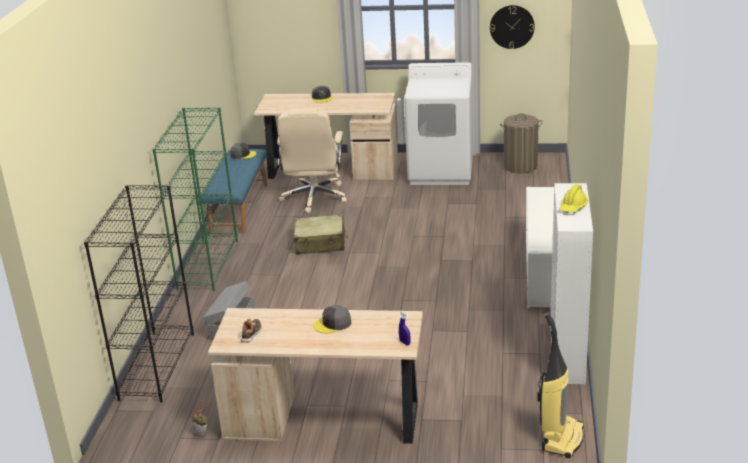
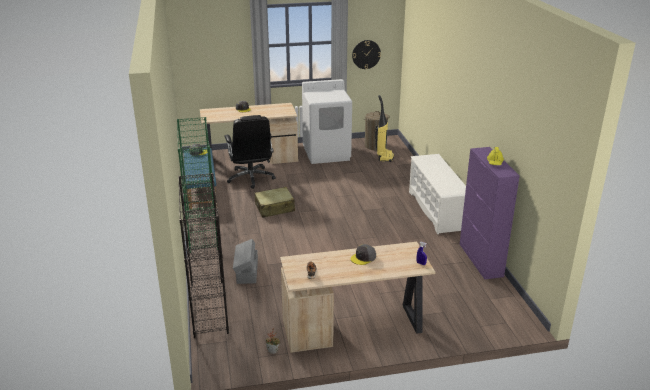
camera: 20 degrees left, 0 degrees up
beige office chair [277,109,347,213] -> black office chair [225,115,276,189]
vacuum cleaner [537,312,584,458] -> vacuum cleaner moved to [375,95,394,162]
white cabinet [551,183,593,384] -> purple cabinet [460,147,520,279]

